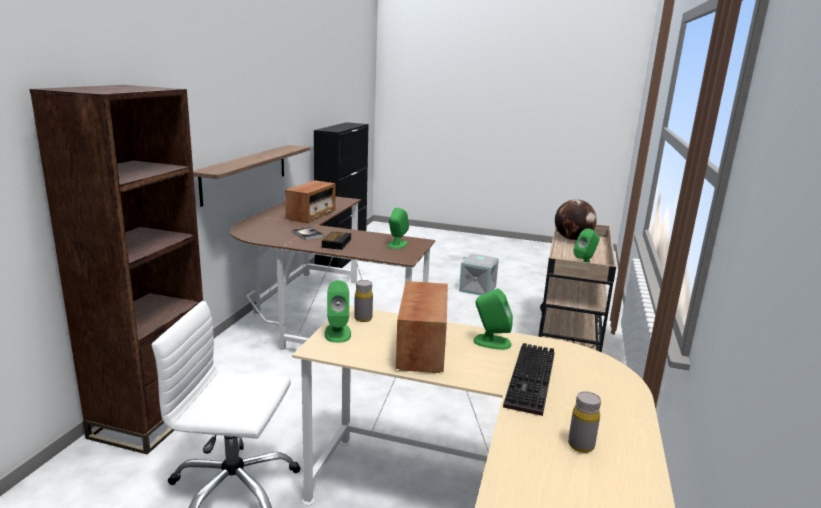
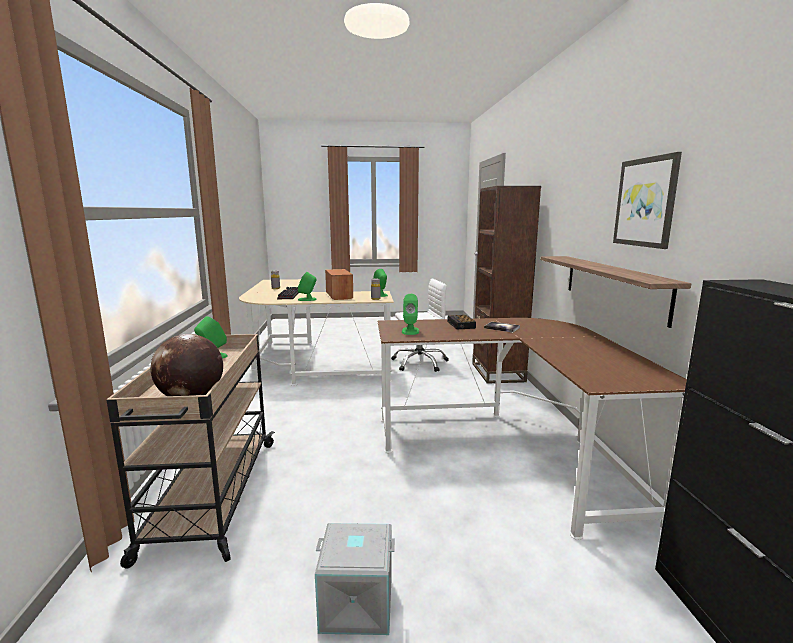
camera: 160 degrees right, 5 degrees down
radio [285,180,336,223] -> none
none -> picture [613,152,682,249]

